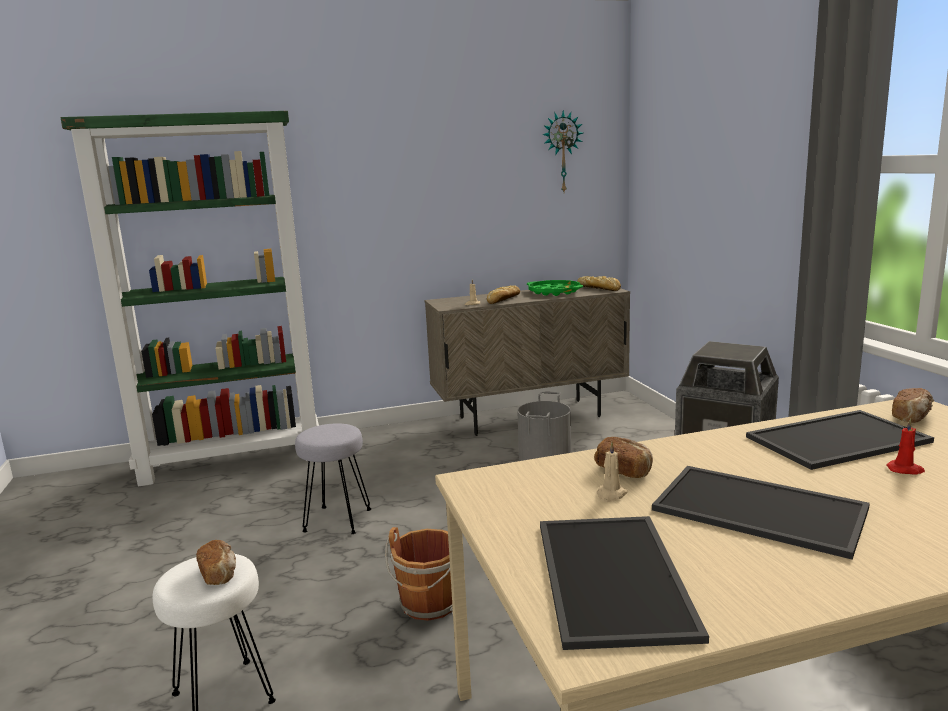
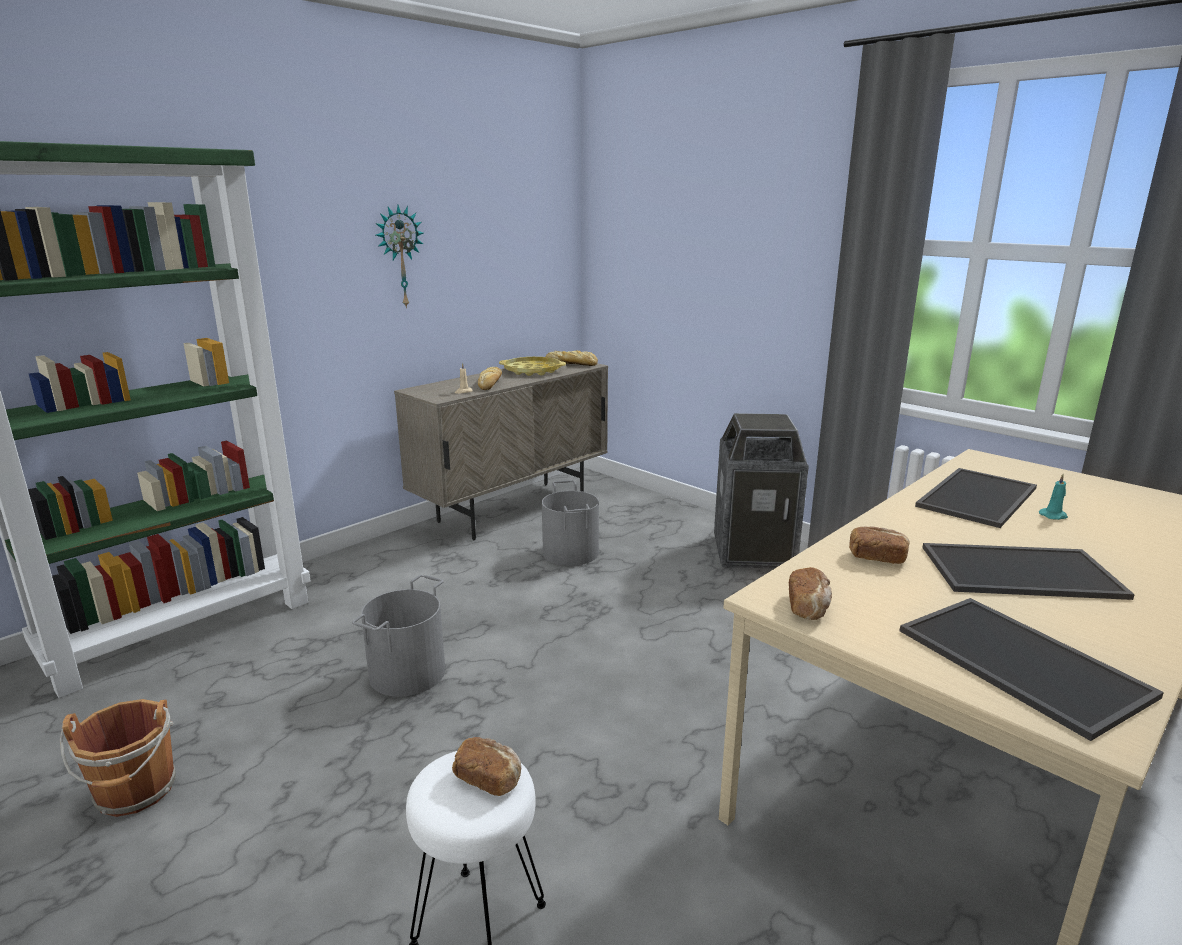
camera: 30 degrees left, 5 degrees up
grey stool [295,423,371,534] -> grey bucket [352,575,445,697]
brown bucket [385,527,453,621] -> brown bucket moved to [60,699,176,817]
green tray [527,280,583,296] -> yellow tray [499,357,566,376]
wall clock [542,110,583,192] -> wall clock moved to [376,205,423,309]
beige candle [597,442,628,502] -> none
red candle [887,418,925,474] -> turquoise candle [1039,474,1068,520]
bread [892,388,934,423] -> bread moved to [789,567,832,620]

